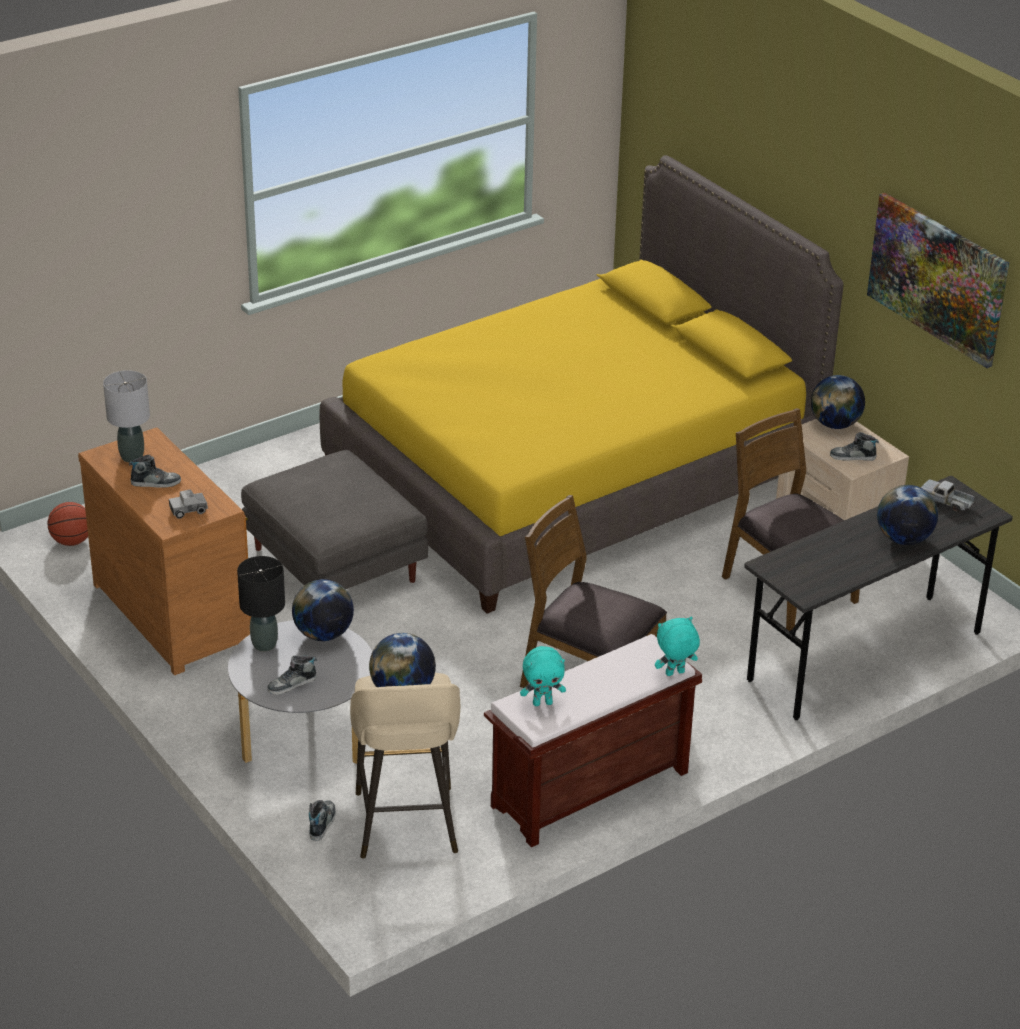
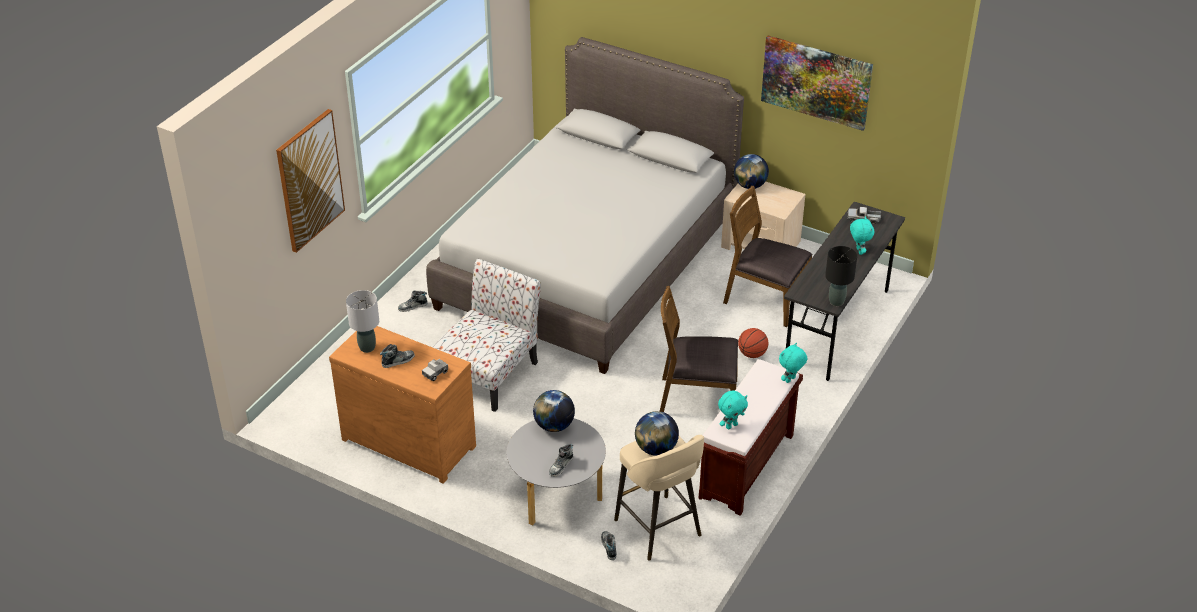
camera: 25 degrees left, 5 degrees up
basketball [48,502,88,546] -> basketball moved to [738,328,768,358]
black table lamp [237,556,285,651] -> black table lamp moved to [825,246,857,306]
grey ottoman [241,450,428,589] -> chair [432,259,541,412]
yellow bed [320,155,844,613] -> grey bed [426,37,744,374]
shoe [830,432,879,461] -> shoe moved to [398,291,427,312]
globe [877,485,938,545] -> turquoise plush toy [850,216,874,255]
none -> picture [276,109,345,253]

